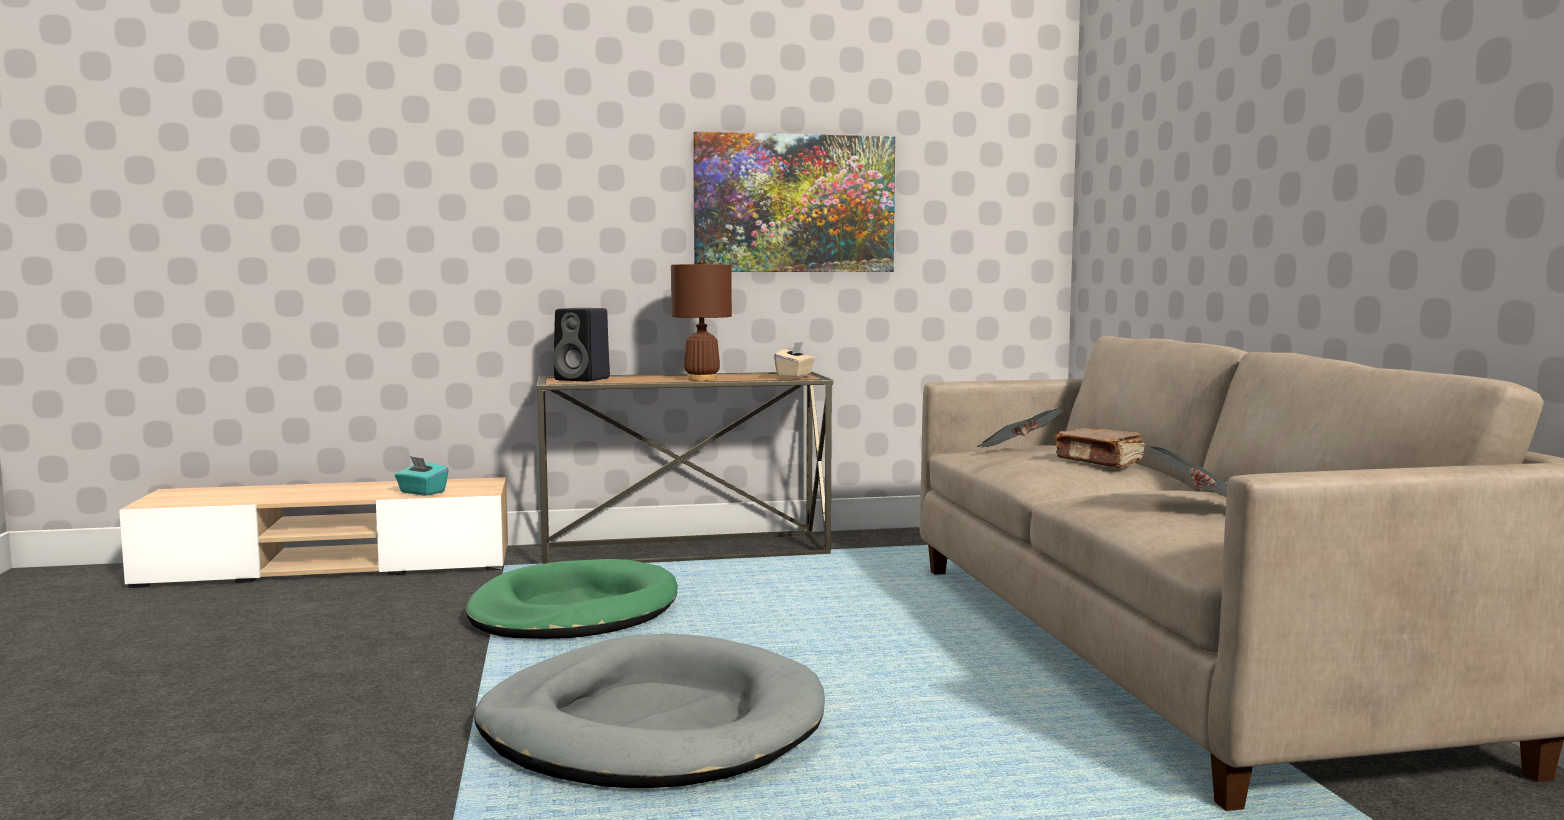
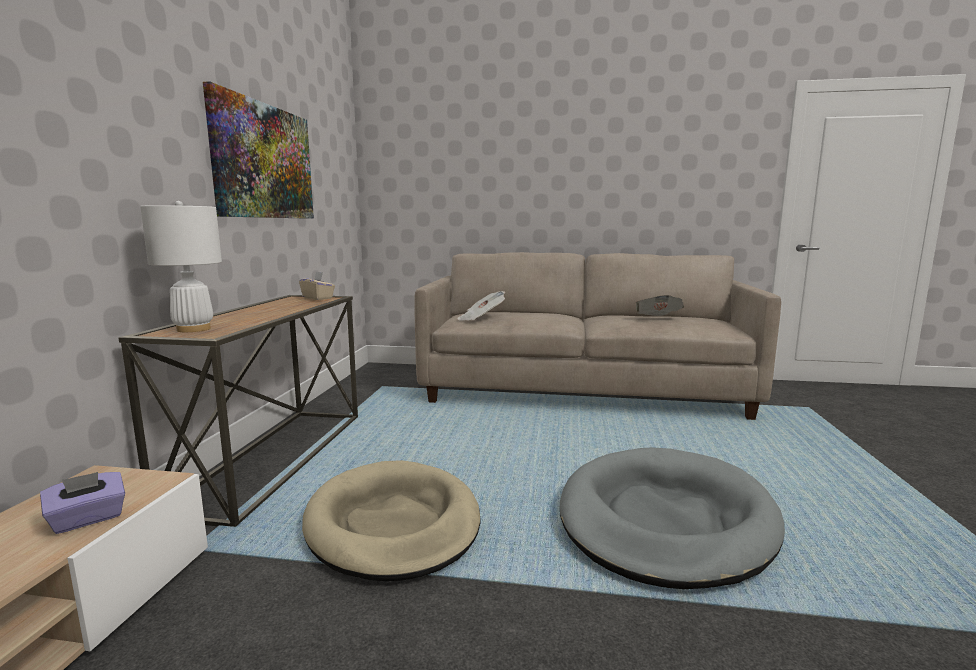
camera: 70 degrees left, 5 degrees up
turquoise tissue box [395,456,449,496] -> purple tissue box [40,472,125,534]
green dog bed [466,559,678,639] -> beige dog bed [302,460,481,581]
black speaker [553,308,610,382] -> white table lamp [140,201,222,332]
brown table lamp [671,259,732,381] -> none
brown book [1054,428,1145,468] -> none

